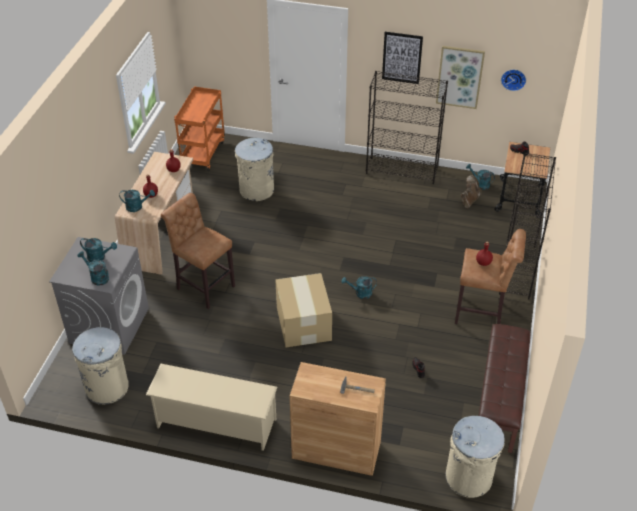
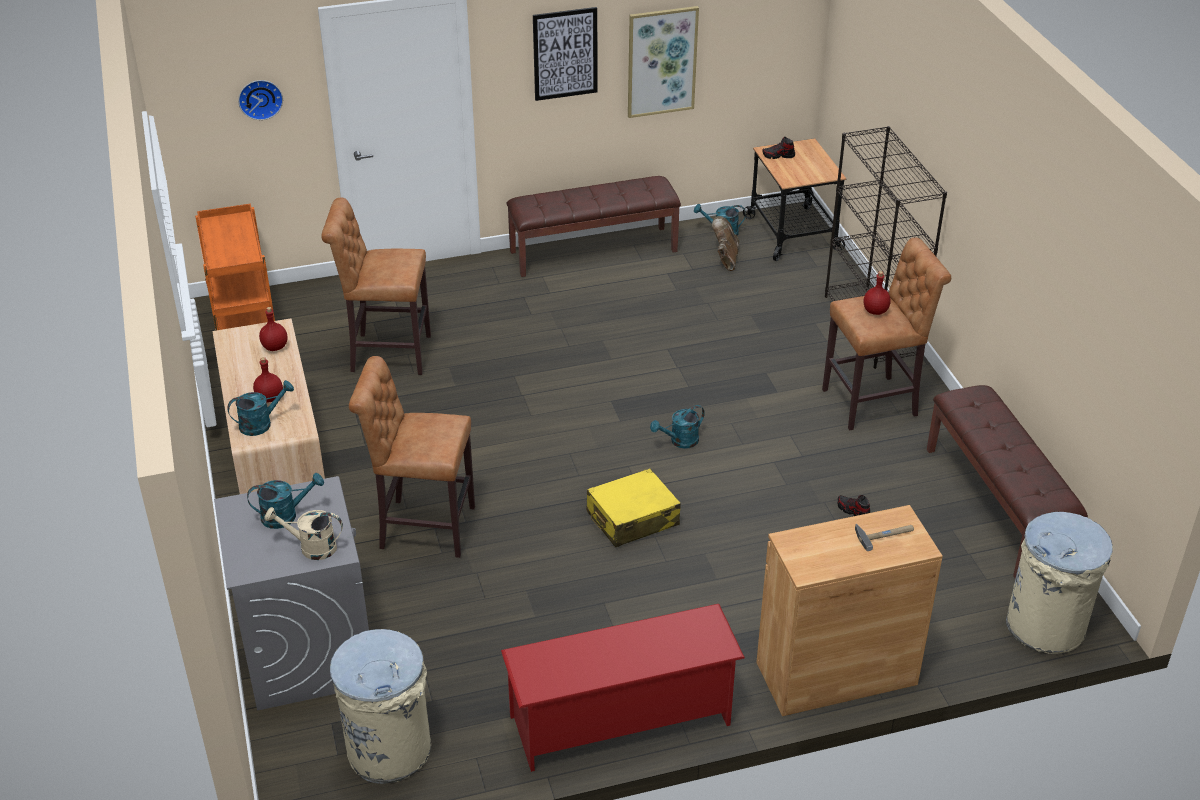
camera: 30 degrees left, 5 degrees down
turquoise watering can [77,251,109,286] -> beige watering can [264,507,343,560]
beige shoe rack [146,364,277,451] -> red shoe rack [501,604,745,772]
beige trash can [235,138,274,201] -> brown stool [321,198,431,375]
cardboard box [275,273,332,347] -> yellow suitcase [586,468,681,547]
black bookcase [366,71,448,184] -> brown bench [506,176,681,277]
wall clock [501,69,526,91] -> wall clock moved to [238,80,283,120]

